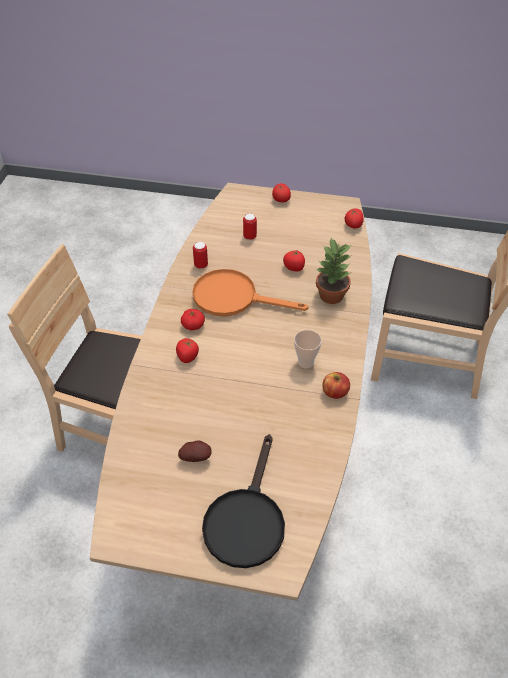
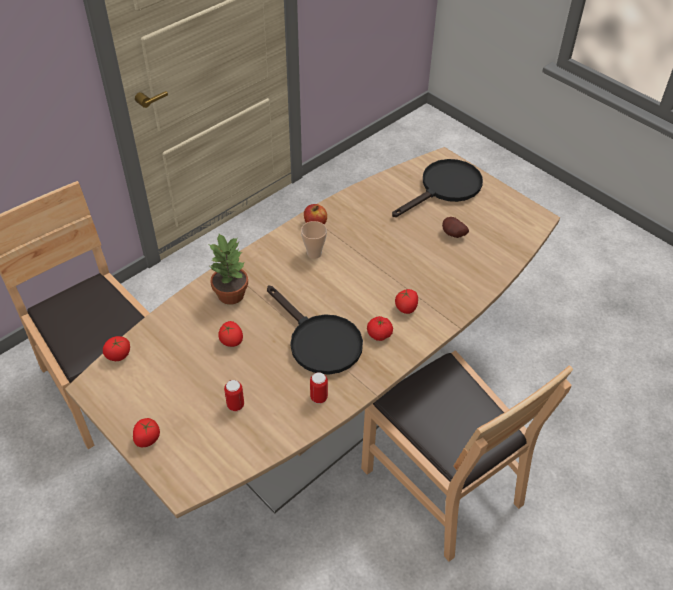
camera: 145 degrees left, 0 degrees up
orange frying pan [192,269,308,316] -> black frying pan [267,286,363,375]

